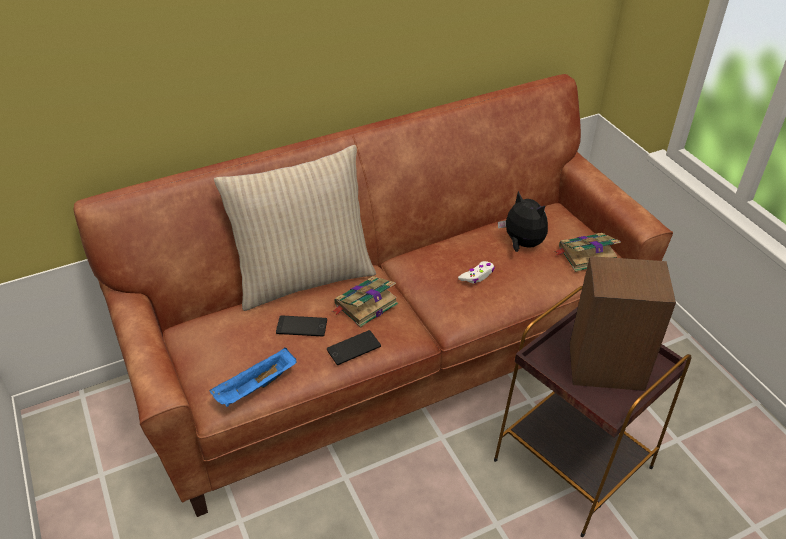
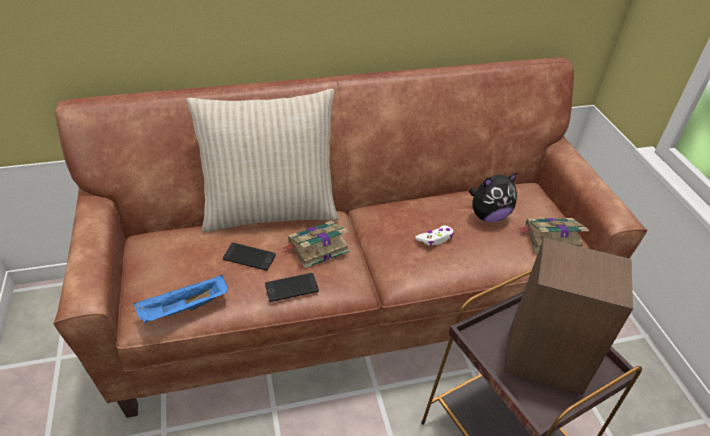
camera: 10 degrees right, 0 degrees up
plush toy [498,191,548,252] -> plush toy turned 105 degrees clockwise [468,172,518,222]

